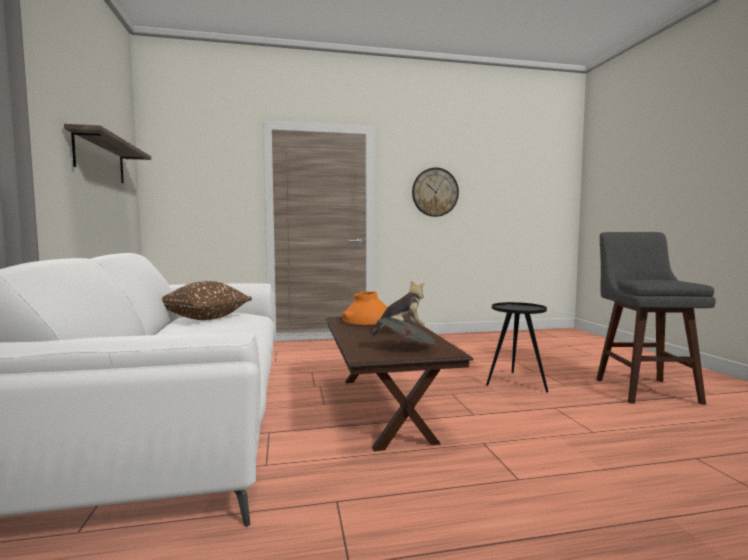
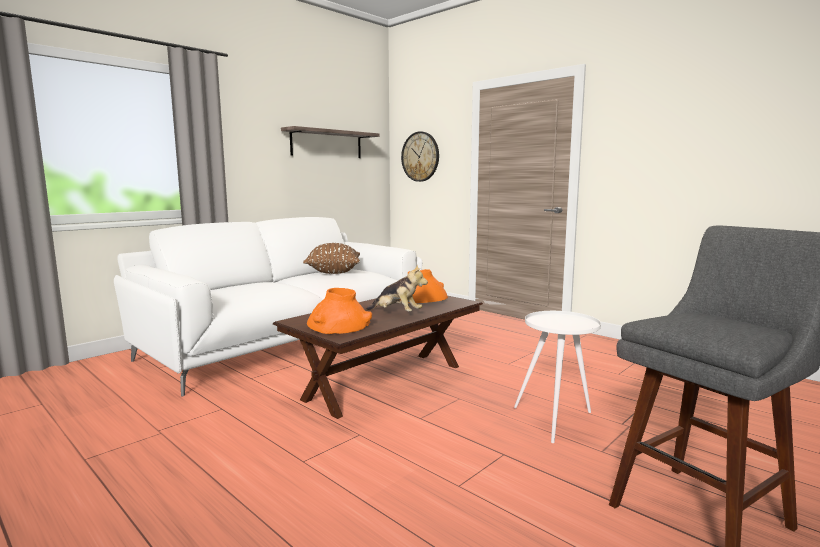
camera: 55 degrees right, 5 degrees up
newspaper [377,317,437,344] -> orange vase [307,288,372,334]
wall clock [412,168,459,217] -> wall clock moved to [401,131,439,182]
black side table [486,302,548,392] -> white side table [514,311,601,443]

